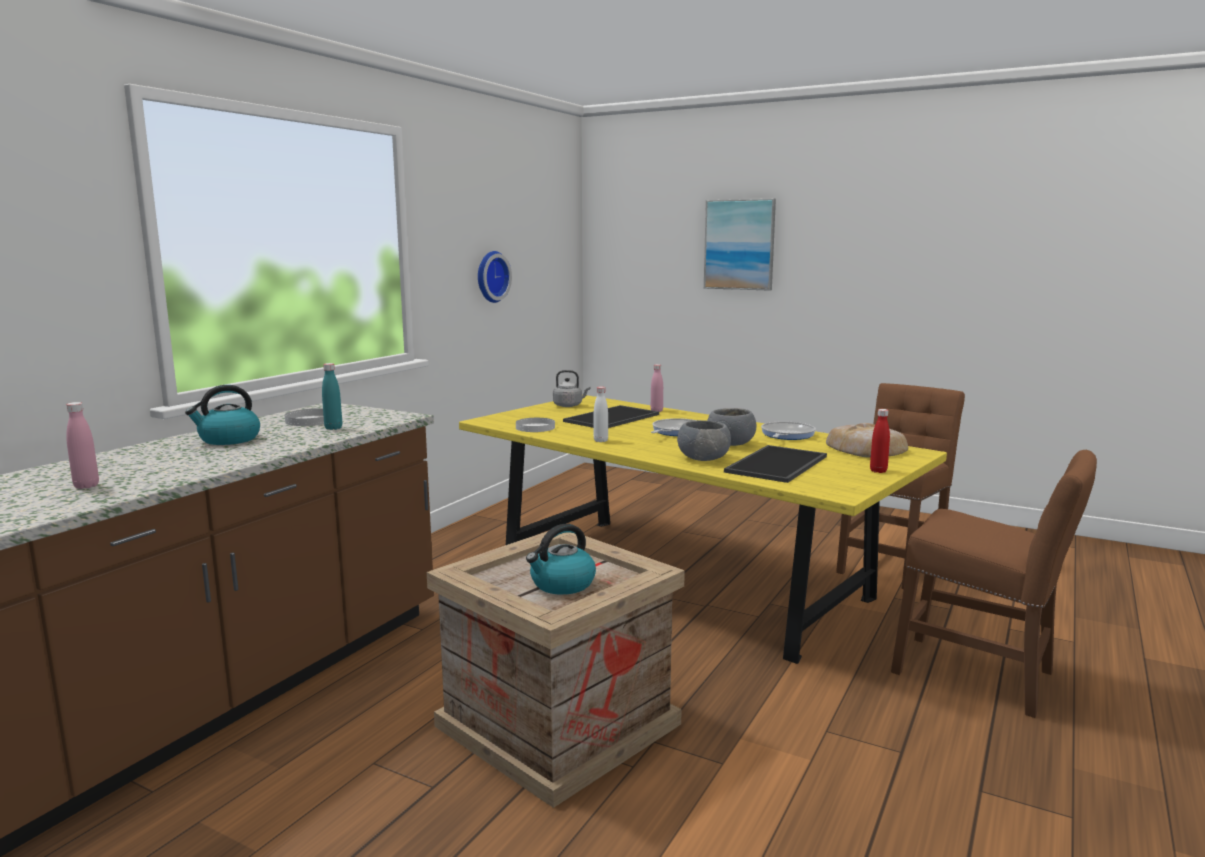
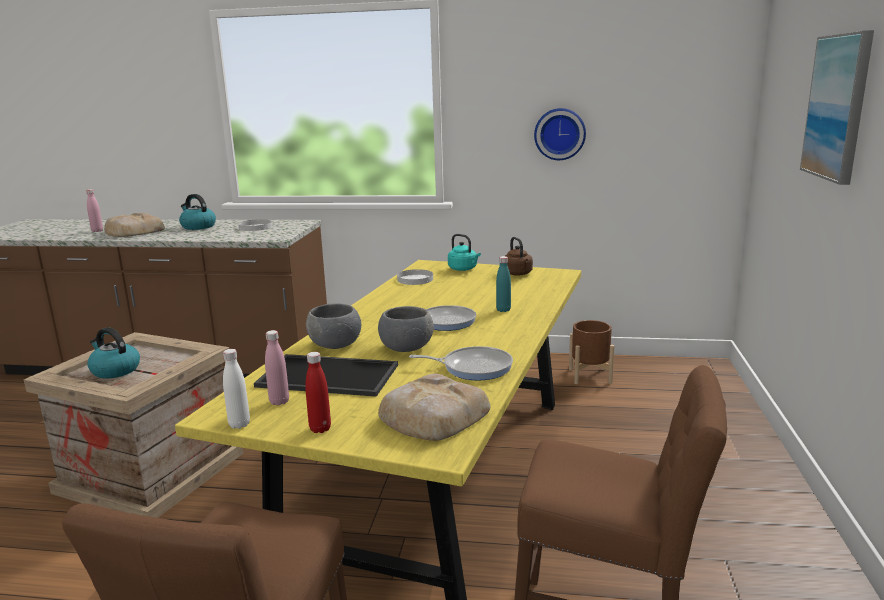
camera: 70 degrees right, 5 degrees up
turquoise bottle [322,363,342,430] -> turquoise bottle moved to [496,256,511,312]
grey kettle [553,370,590,407] -> brown kettle [505,237,533,276]
tray [563,405,659,428] -> none
white bottle [594,387,608,442] -> white bottle moved to [223,349,250,429]
pink bottle [651,364,663,412] -> pink bottle moved to [265,330,289,406]
none -> bread [104,213,165,237]
none -> turquoise kettle [448,234,481,271]
none -> brown planter [569,320,614,384]

